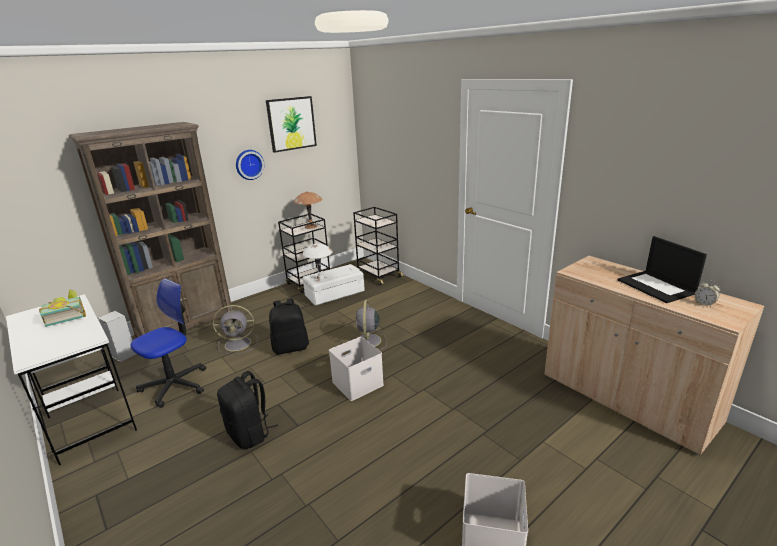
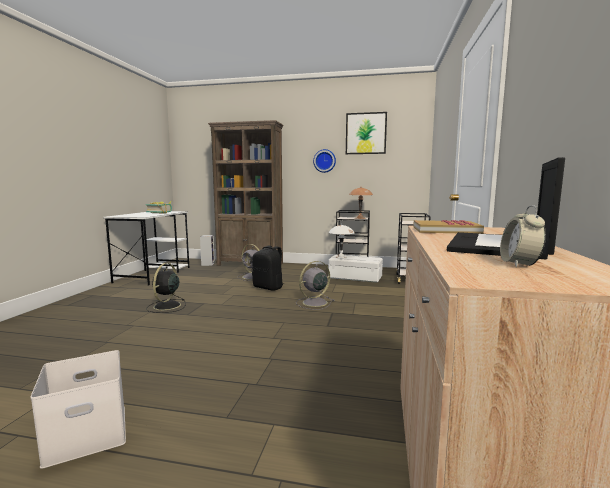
camera: 50 degrees right, 15 degrees down
office chair [131,278,206,408] -> none
black backpack [217,371,278,449] -> black fan [146,263,186,313]
white storage box [329,337,384,401] -> none
none -> book [413,220,484,234]

